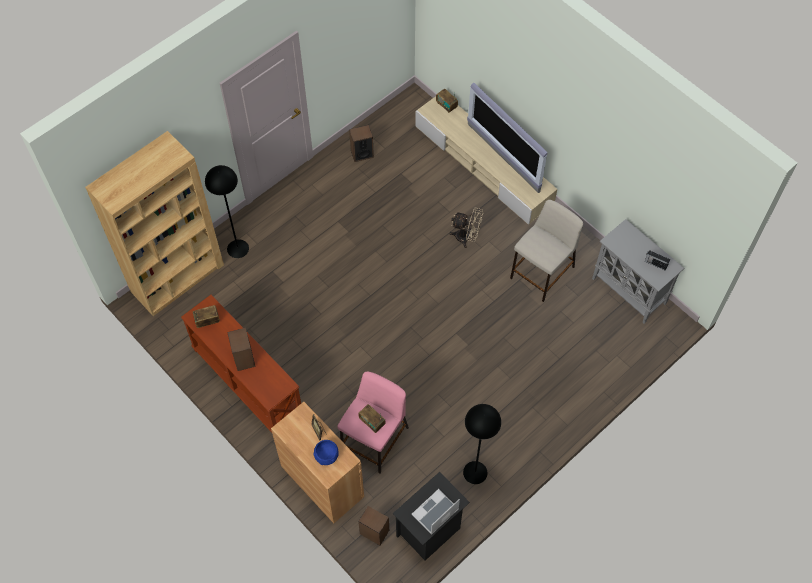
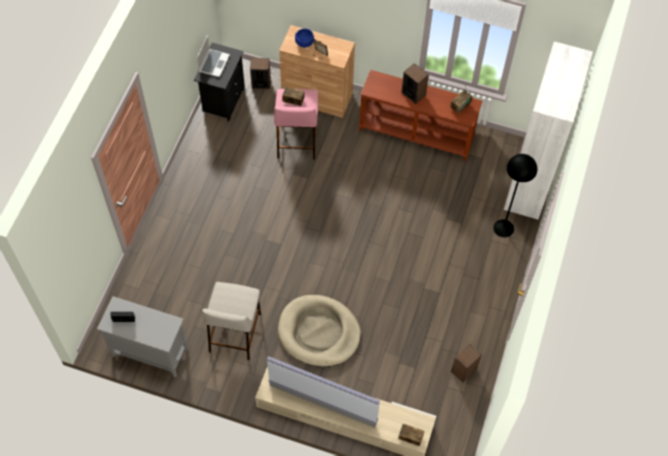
camera: 150 degrees right, 0 degrees up
brown bookcase [85,131,224,316] -> white bookcase [504,42,593,220]
beige fan [450,207,483,248] -> beige dog bed [278,295,361,367]
black floor lamp [463,404,501,484] -> none

